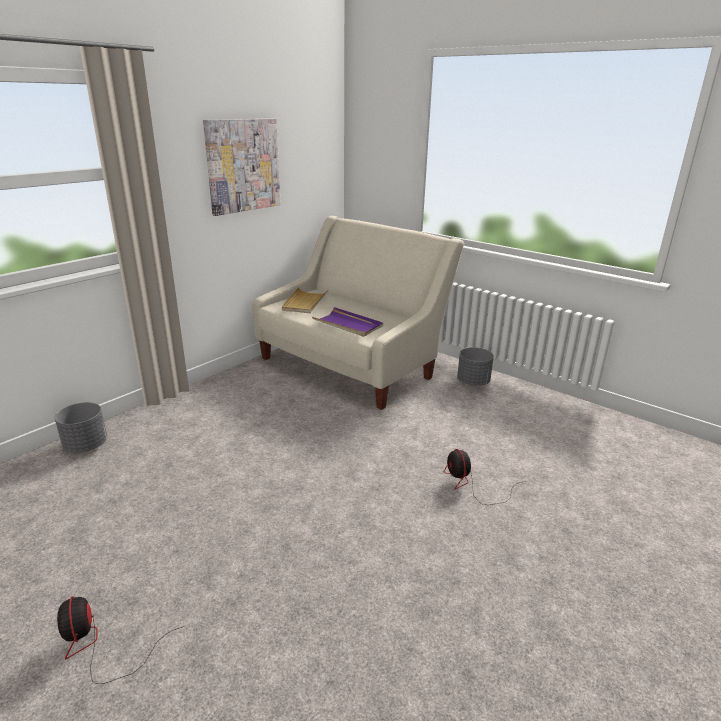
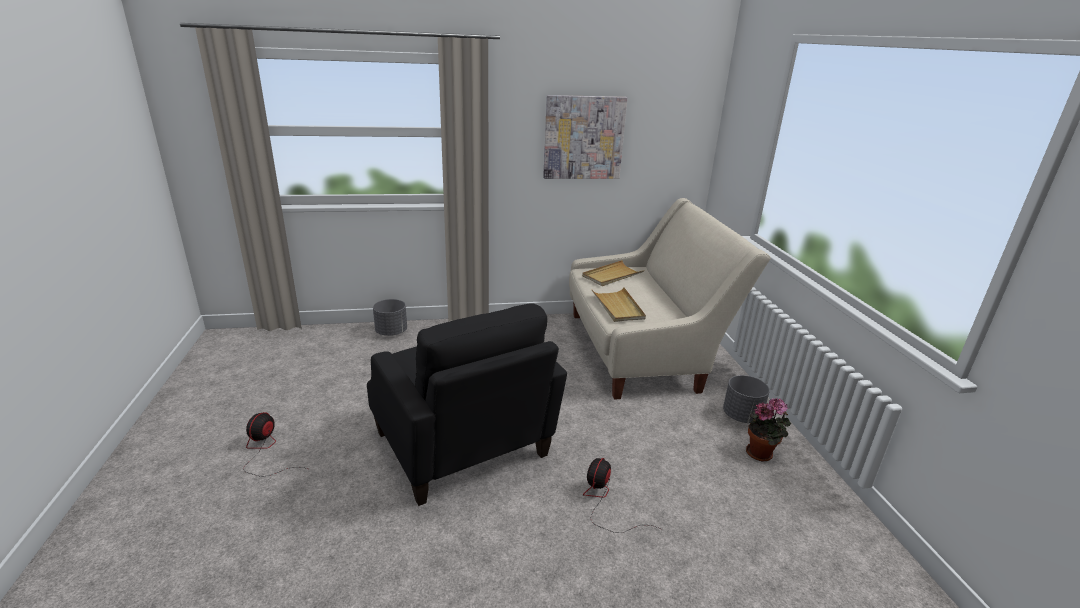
camera: 40 degrees right, 0 degrees up
purple tray [312,307,383,337] -> beige tray [592,287,646,322]
none -> black armchair [367,303,567,506]
none -> potted plant [746,398,791,462]

